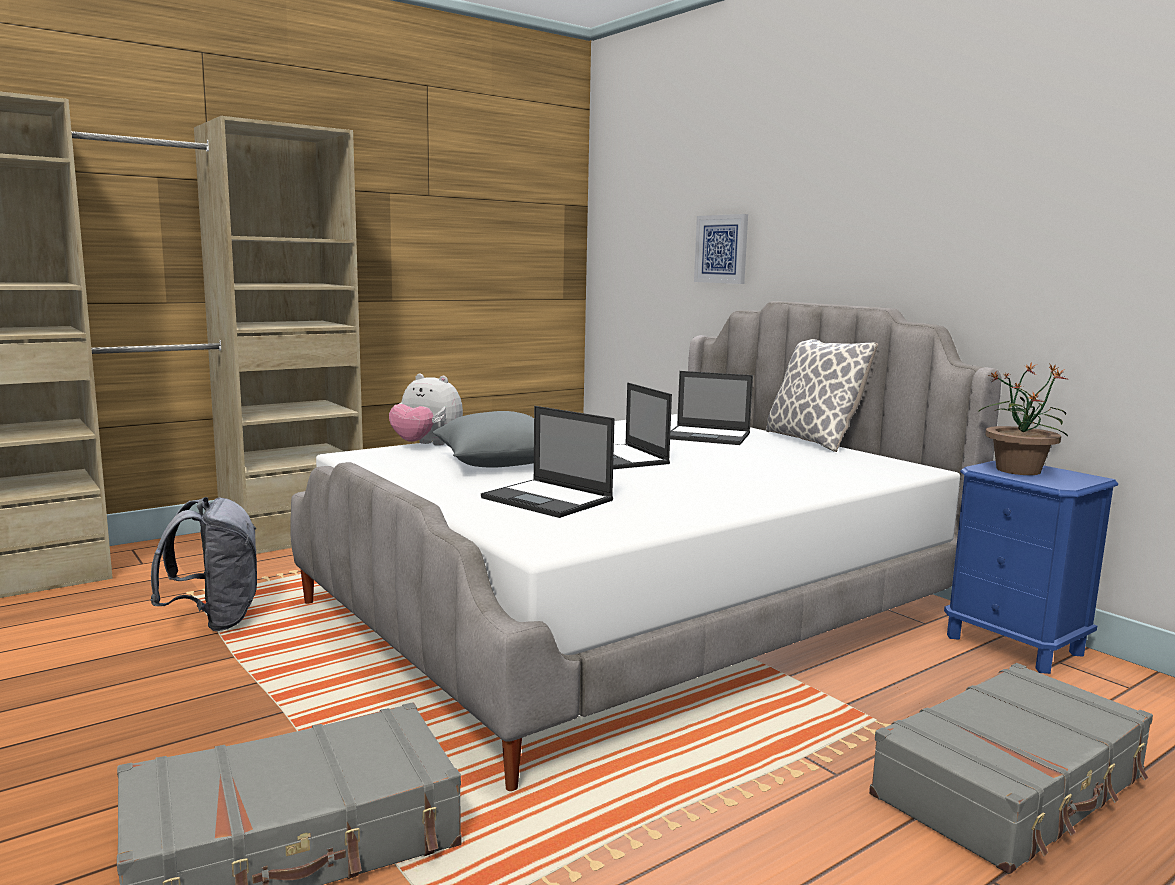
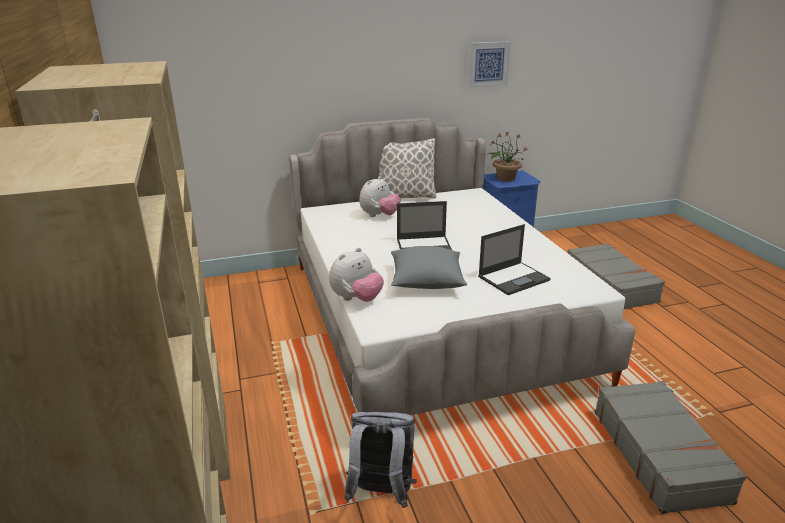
camera: 70 degrees left, 15 degrees up
laptop [670,371,753,445] -> plush toy [359,176,401,217]
picture [694,214,748,284] -> picture moved to [468,41,511,88]

